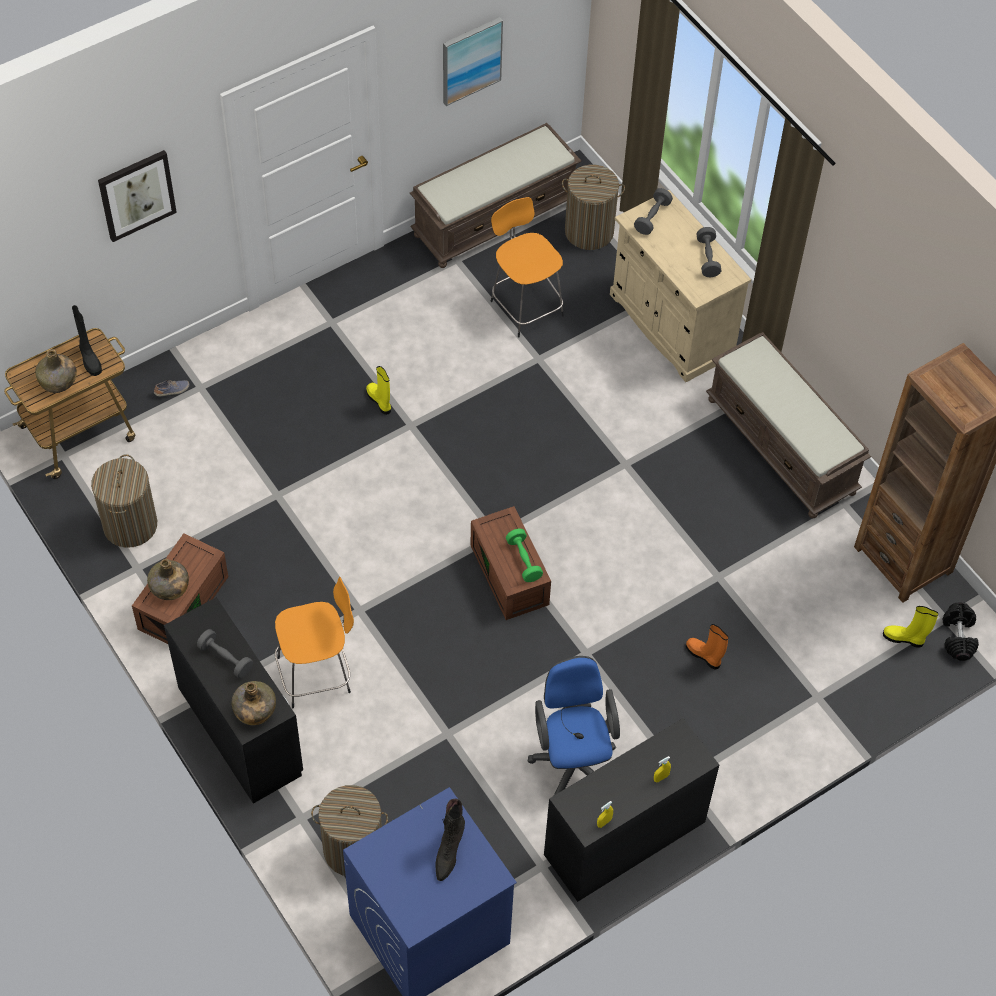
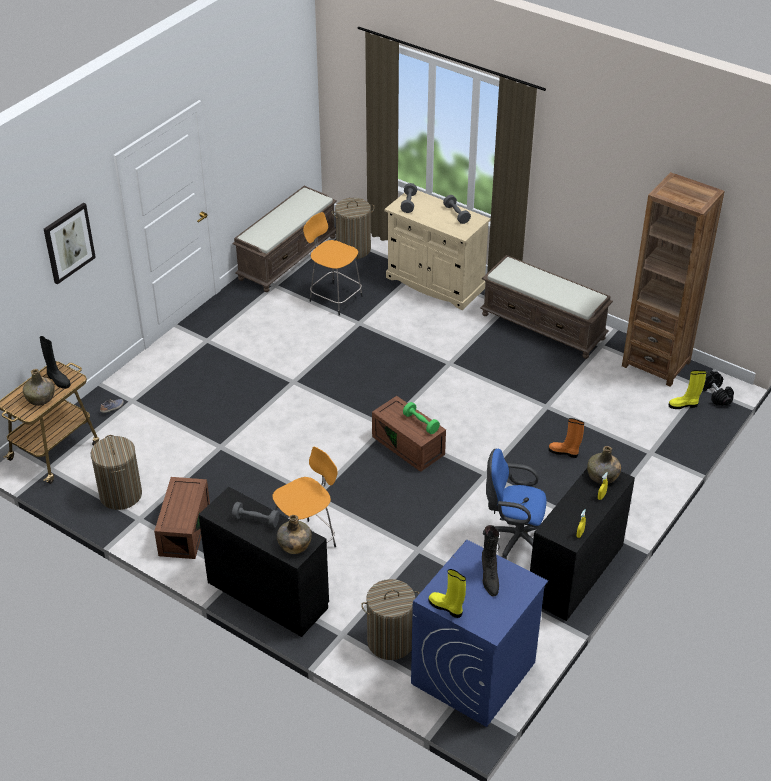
camera: 20 degrees left, 15 degrees down
green bottle [147,559,189,600] -> green bottle moved to [587,446,621,484]
yellow boot [366,366,391,415] -> yellow boot moved to [429,569,466,618]
picture [443,17,503,106] -> none
blue office chair [528,656,620,795] -> blue office chair turned 45 degrees counterclockwise [483,449,547,559]

